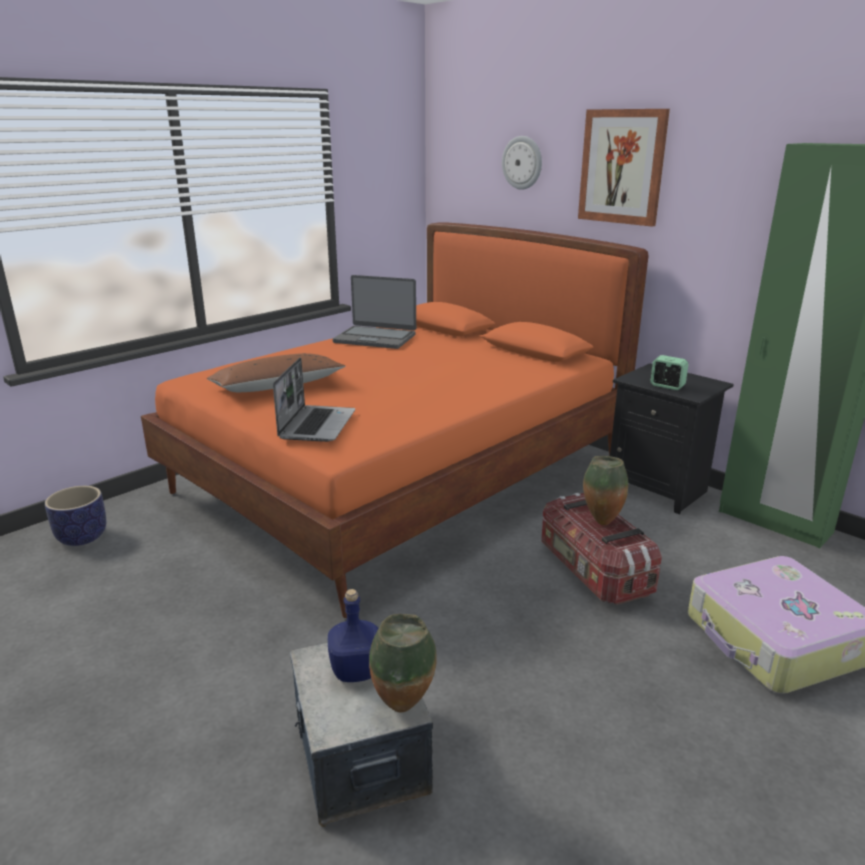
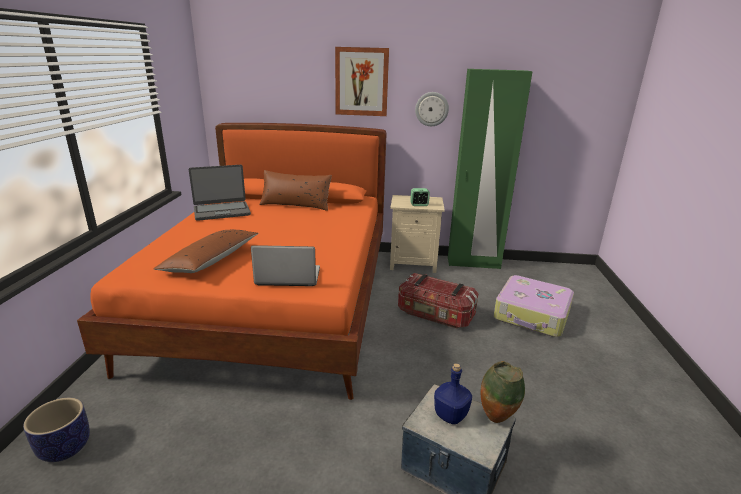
camera: 40 degrees left, 0 degrees up
laptop [273,357,355,442] -> laptop turned 60 degrees counterclockwise [251,245,320,286]
wall clock [502,136,542,190] -> wall clock moved to [415,92,449,126]
vase [583,456,628,525] -> none
black nightstand [610,363,734,515] -> beige nightstand [390,195,445,273]
none -> brown pillow [259,170,332,211]

